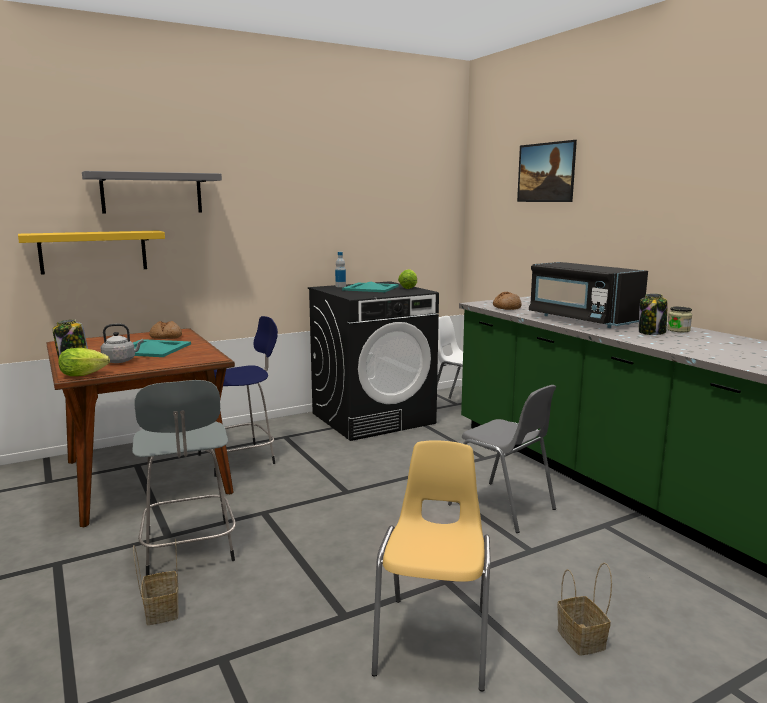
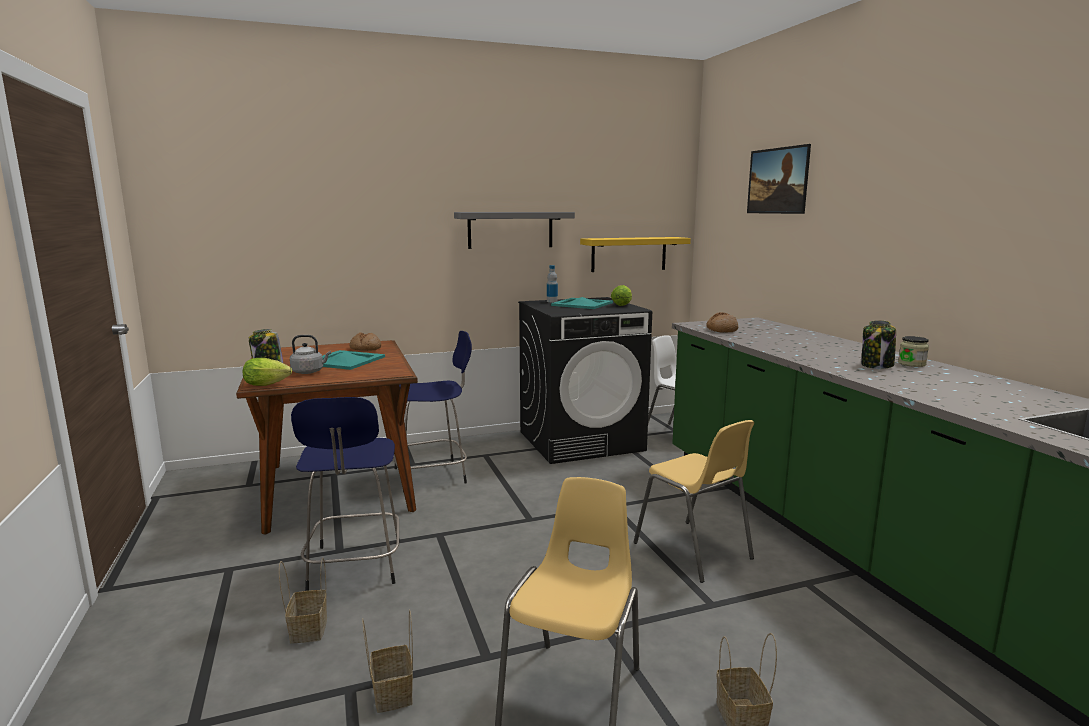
camera: 10 degrees right, 0 degrees up
yellow shelf [18,231,165,275] -> yellow shelf moved to [580,237,691,272]
grey shelf [82,171,222,213] -> grey shelf moved to [454,212,575,249]
grey stool [132,380,236,576] -> blue stool [291,397,400,591]
grey chair [448,385,556,533] -> yellow chair [633,420,754,583]
black microwave [529,262,648,328] -> none
none -> basket [362,609,413,713]

